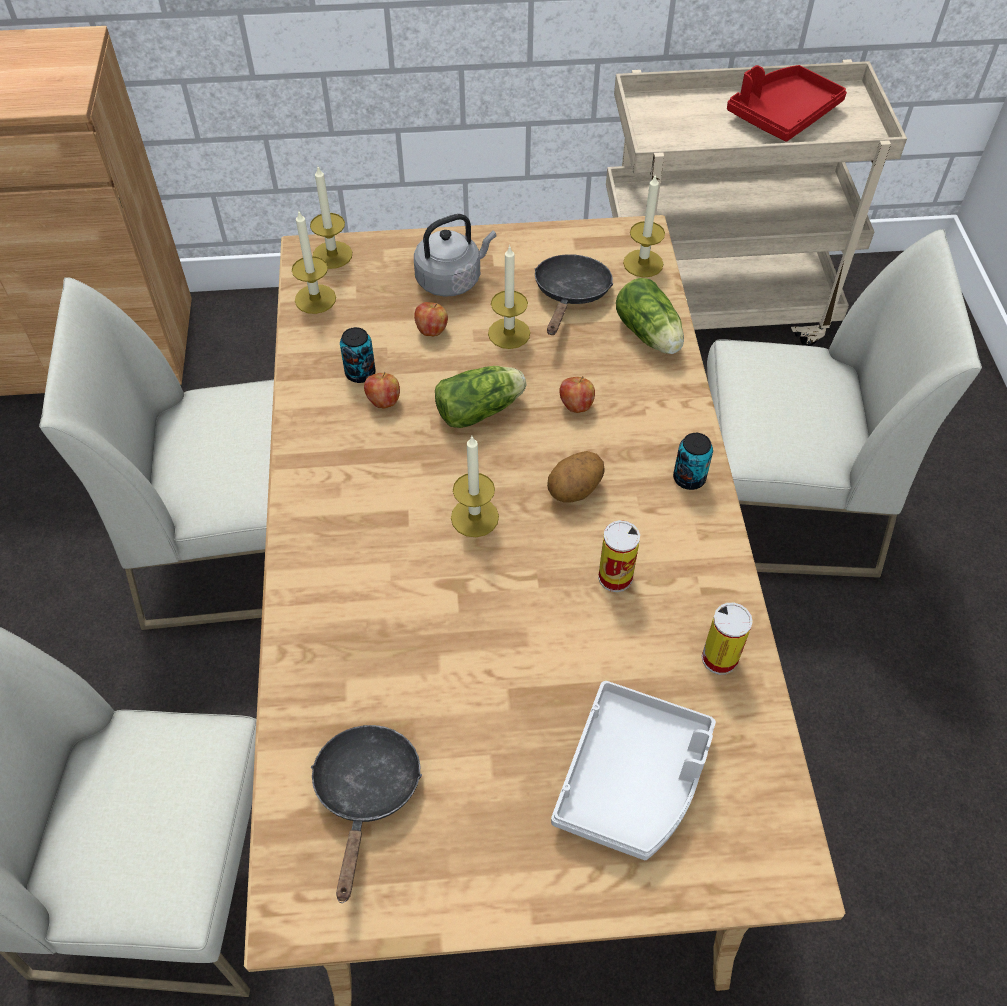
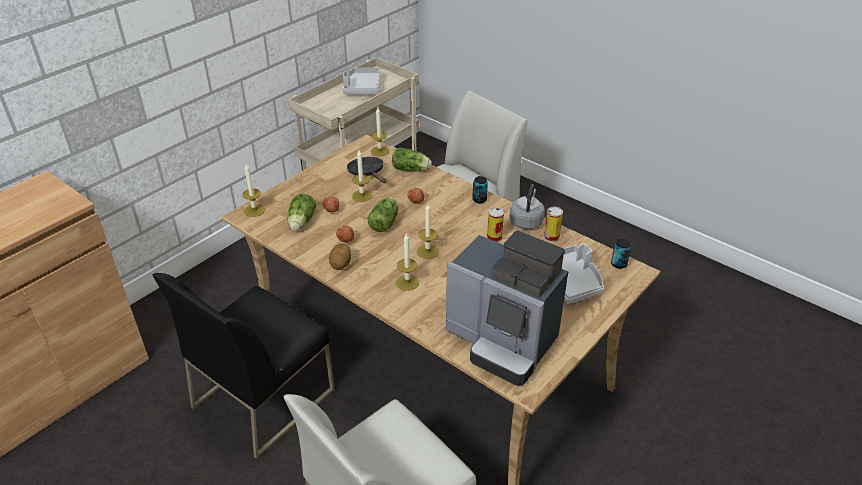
camera: 45 degrees left, 15 degrees down
white chair [39,277,274,630] -> black chair [152,273,335,459]
candle [292,212,336,314] -> candle moved to [396,234,419,291]
black frying pan [311,725,422,903] -> coffee machine [446,231,569,386]
can [340,327,375,383] -> can moved to [611,239,631,269]
grey kettle [414,214,496,297] -> grey kettle moved to [509,184,545,229]
potato [547,451,605,503] -> potato moved to [329,244,351,270]
red tray [727,65,847,142] -> grey tray [343,68,381,94]
none -> lettuce [287,194,316,230]

